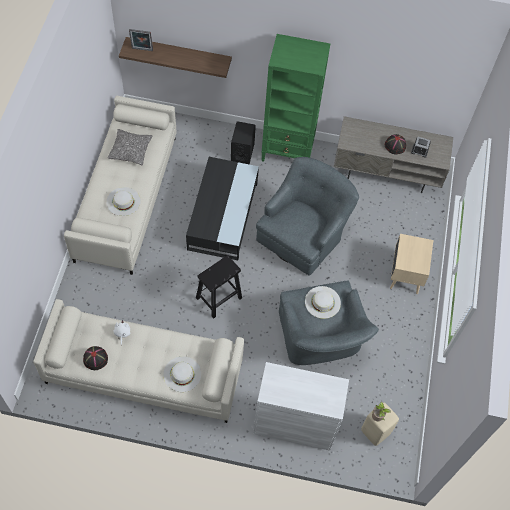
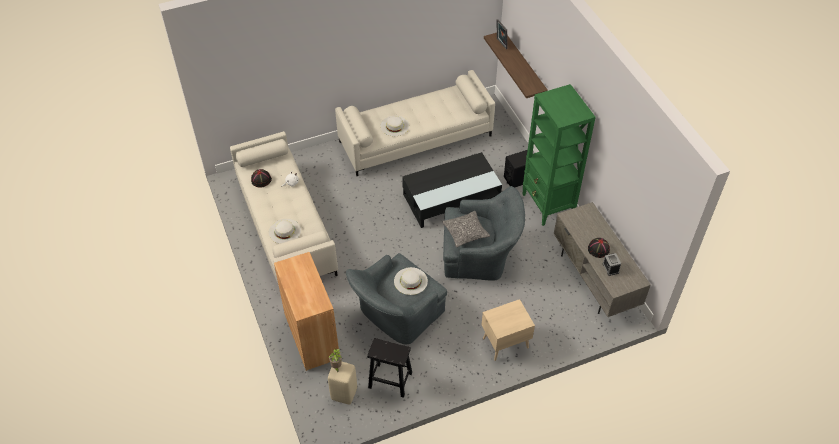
camera: 60 degrees right, 10 degrees down
pillow [108,129,153,165] -> pillow moved to [442,211,490,247]
black stool [196,255,242,319] -> black stool moved to [367,338,412,398]
white cabinet [253,362,349,451] -> brown cabinet [274,252,339,371]

